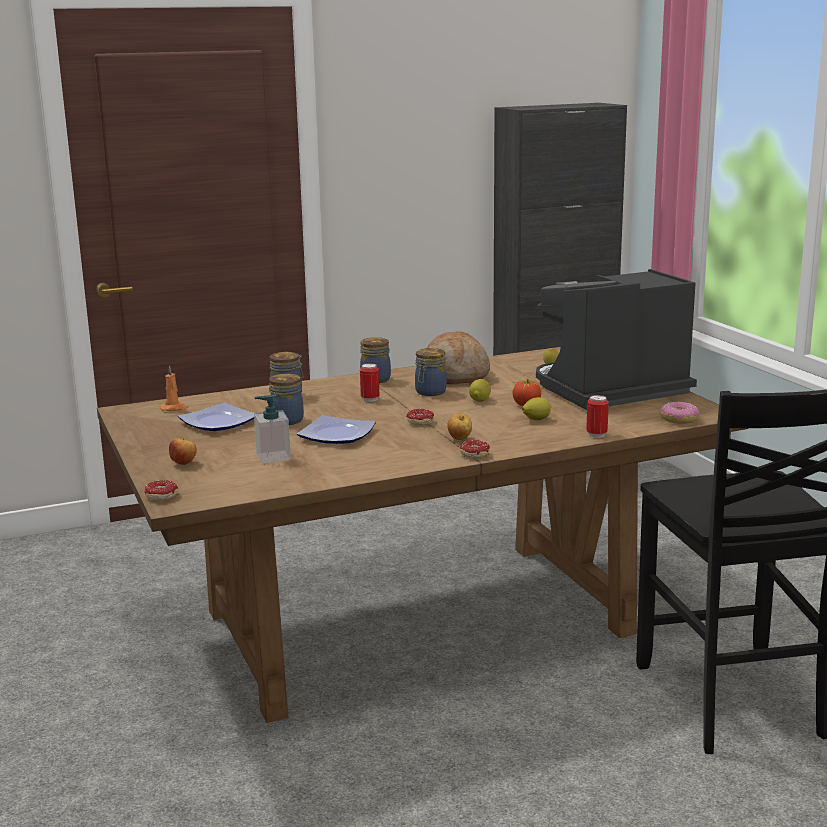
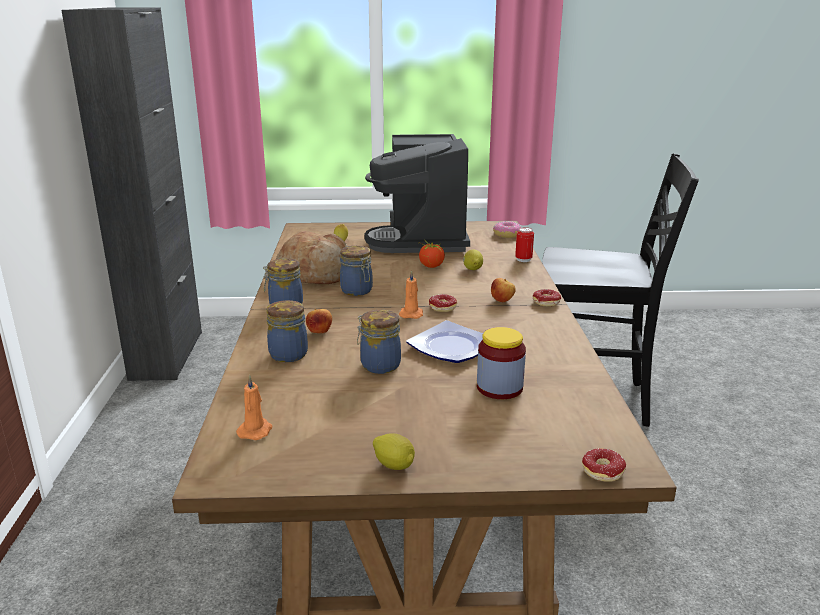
camera: 70 degrees left, 5 degrees up
apple [169,438,197,465] -> apple moved to [306,309,332,333]
plate [178,403,254,431] -> none
soap dispenser [254,394,291,464] -> jar [477,327,526,399]
can [360,363,379,402] -> none
lemon [469,379,491,402] -> lemon moved to [373,433,415,470]
none -> orange candle [399,270,423,319]

